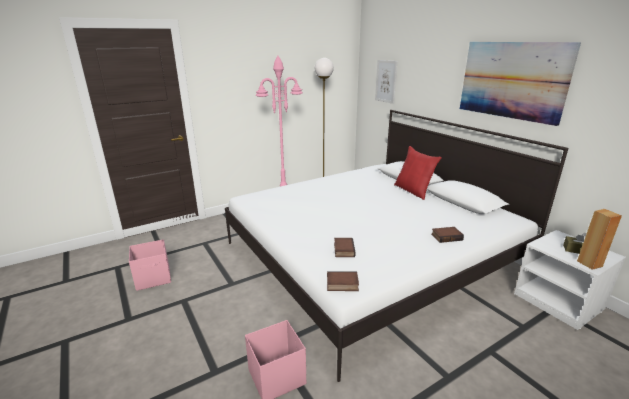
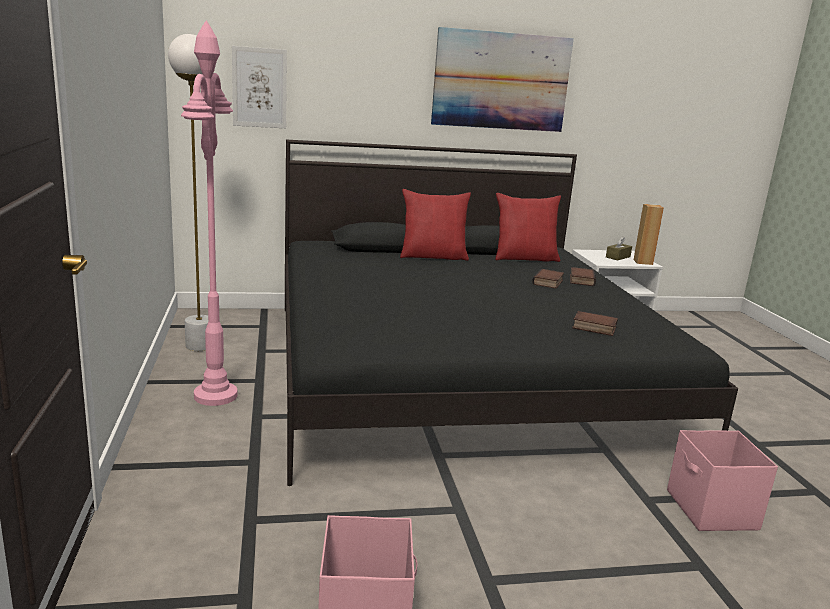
camera: 70 degrees left, 5 degrees down
white bed [225,110,568,382] -> black bed [285,140,738,486]
book [327,271,359,291] -> book moved to [532,269,564,289]
none -> red pillow [495,193,561,262]

